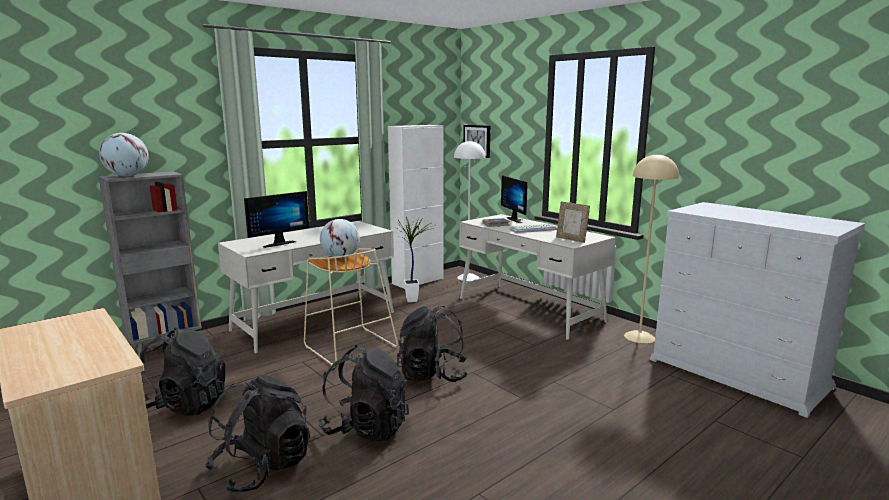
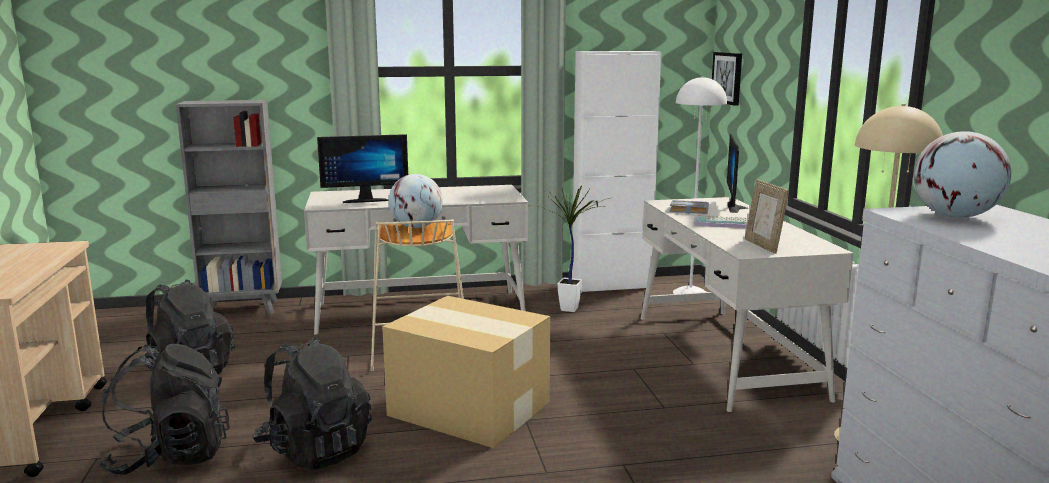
camera: 30 degrees right, 0 degrees up
globe [99,133,149,176] -> globe moved to [914,131,1011,218]
black backpack [397,306,468,382] -> cardboard box [382,296,550,448]

